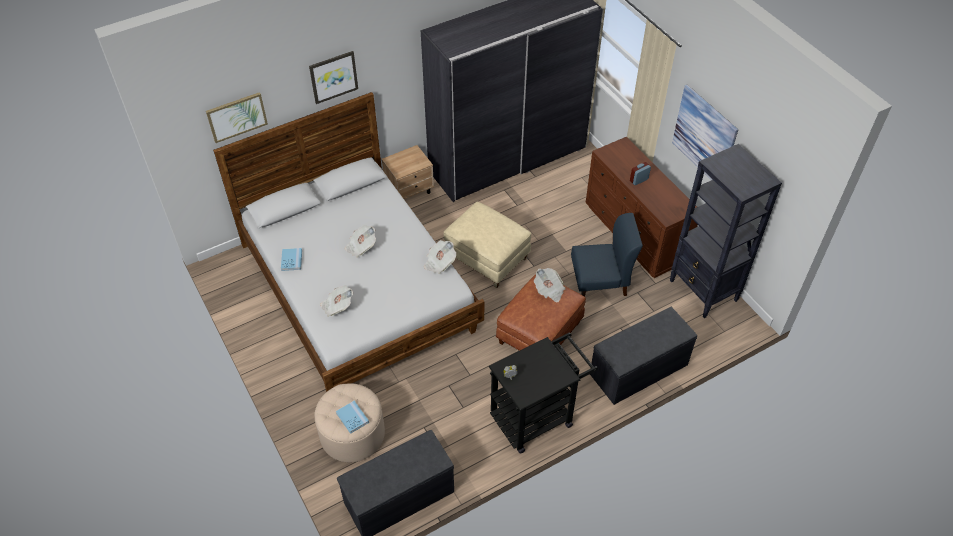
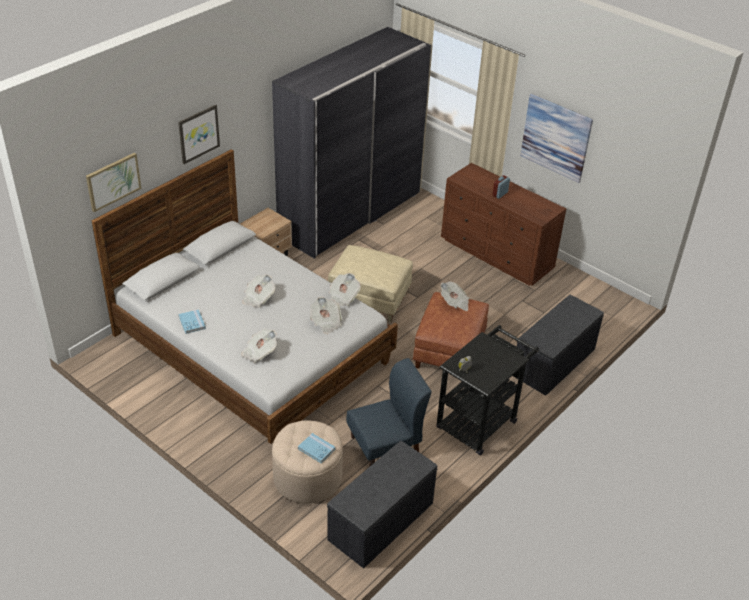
camera: 20 degrees left, 10 degrees down
blue chair [571,213,643,297] -> blue chair moved to [346,358,431,466]
black bookcase [670,144,782,318] -> none
none -> newspaper [310,297,342,334]

